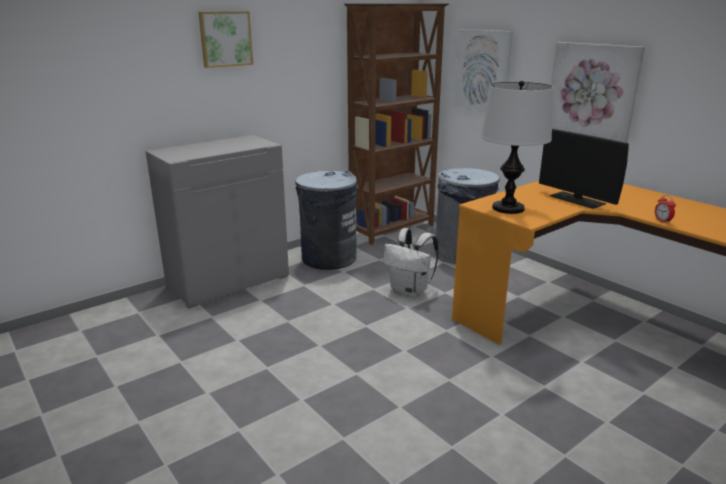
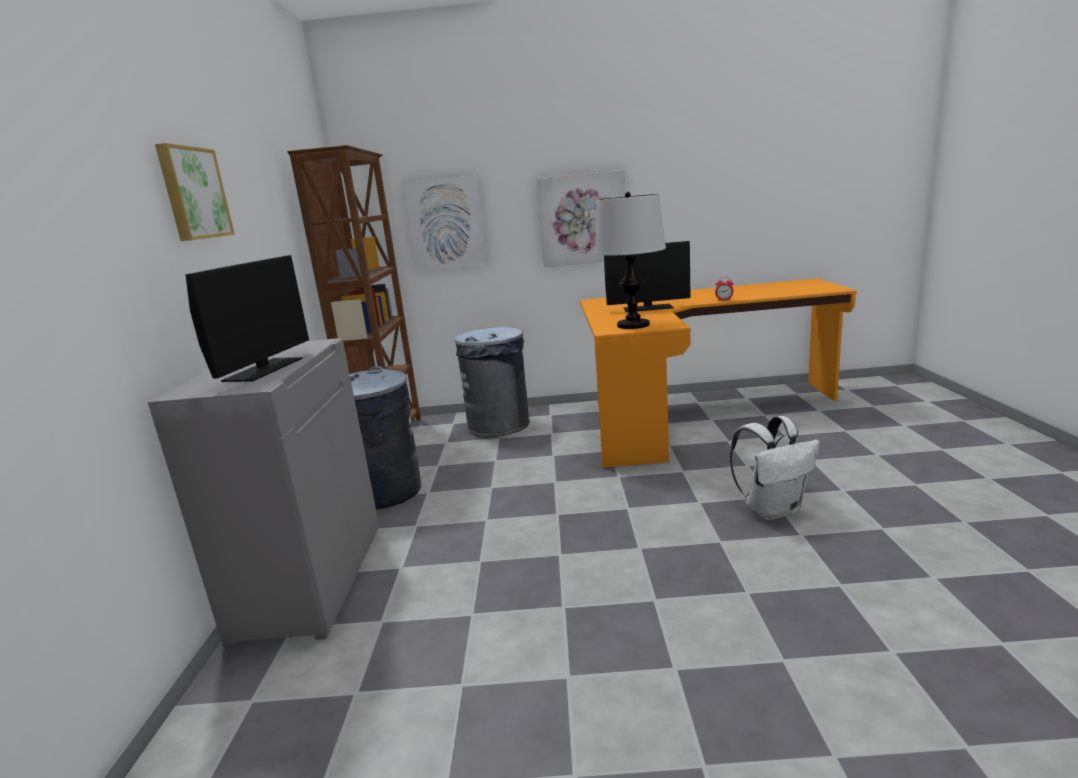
camera: 50 degrees left, 5 degrees down
white backpack [383,228,439,297] -> white backpack moved to [730,416,820,520]
none -> monitor [185,255,309,382]

